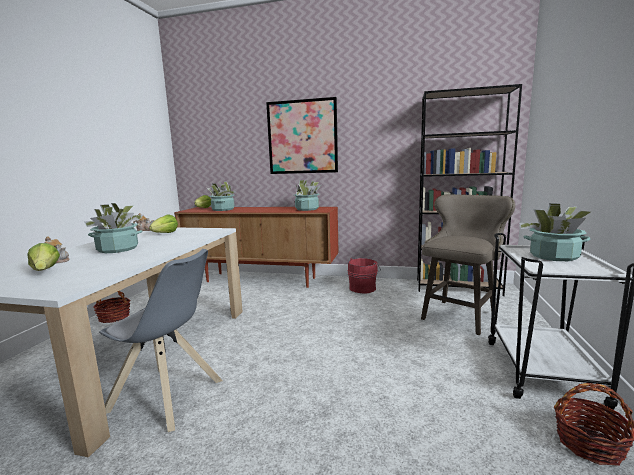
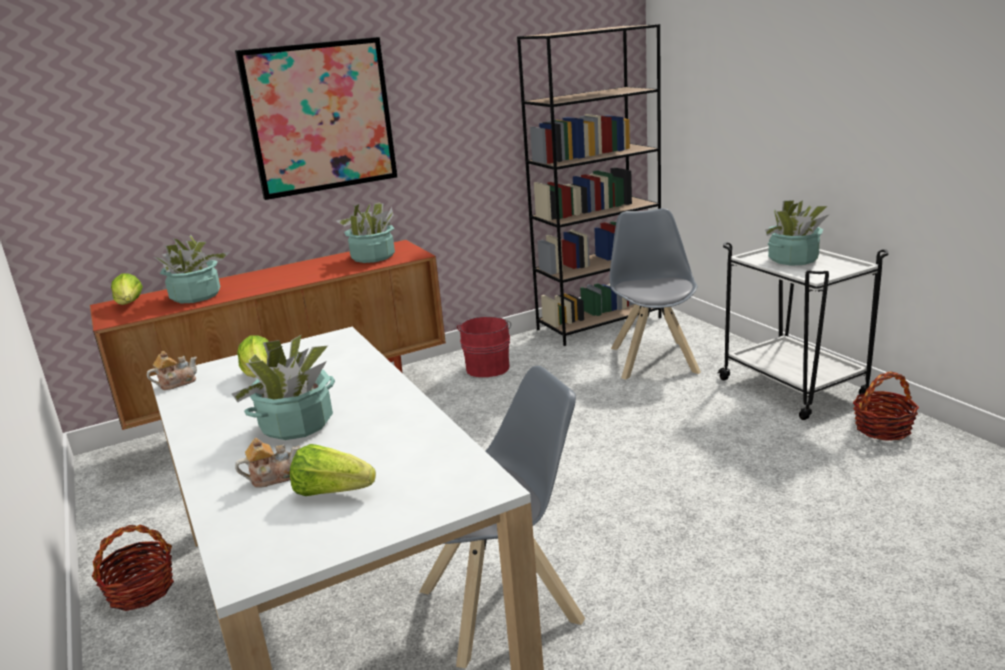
camera: 40 degrees left, 10 degrees up
beige stool [421,194,515,335] -> grey chair [610,208,701,380]

